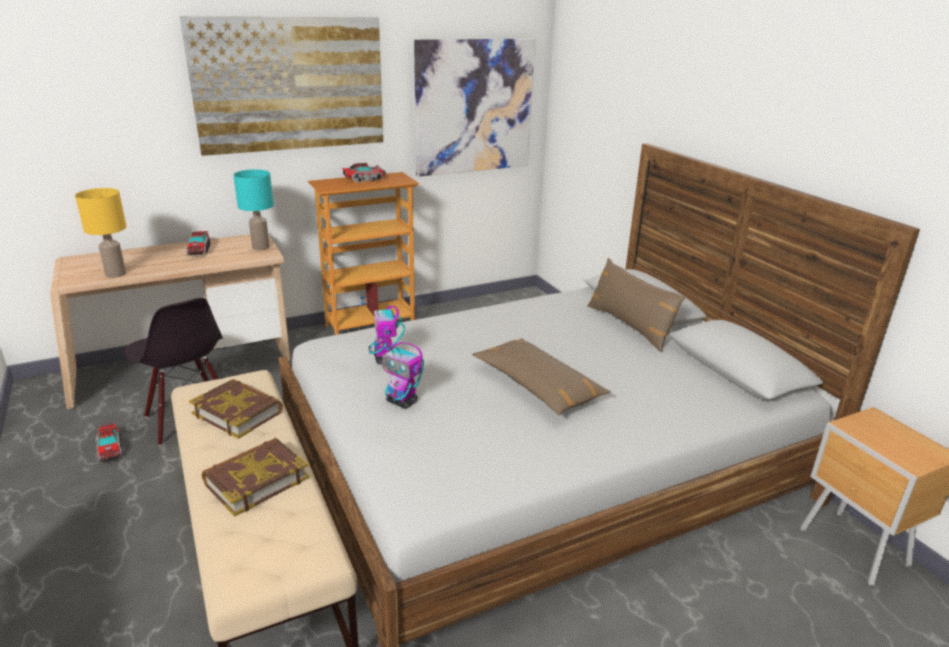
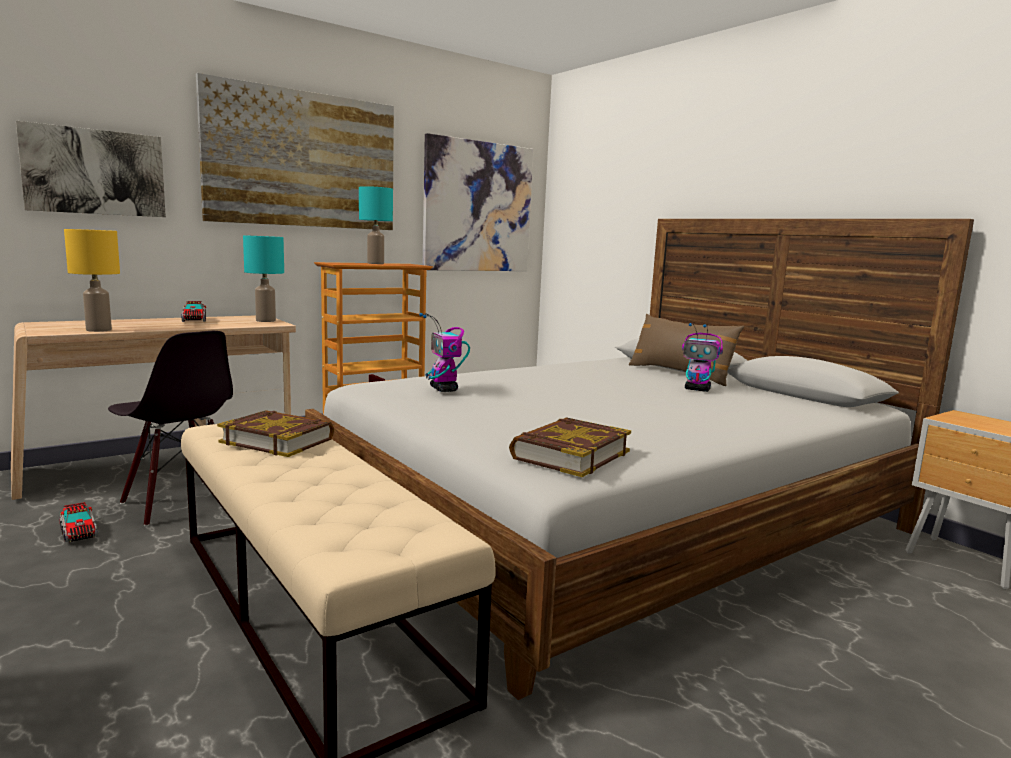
camera: 10 degrees left, 15 degrees down
book [202,438,310,517] -> book moved to [509,417,631,477]
toy truck [342,162,386,182] -> turquoise table lamp [359,186,393,264]
toy robot [375,342,424,409] -> toy robot moved to [682,323,723,392]
brown pillow [472,338,611,415] -> none
none -> picture [16,121,166,217]

